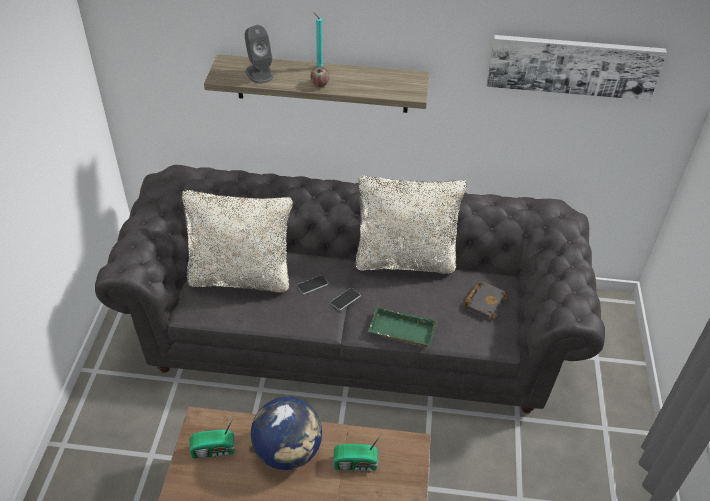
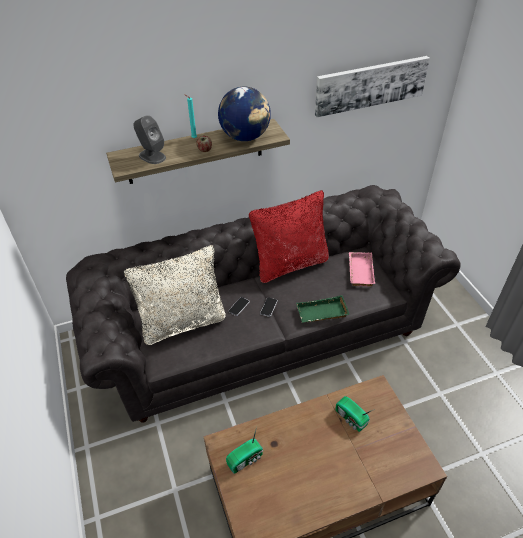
camera: 25 degrees left, 0 degrees up
globe [251,397,322,470] -> globe moved to [218,87,271,141]
radio [333,435,381,472] -> radio turned 75 degrees clockwise [335,396,375,432]
beige pillow [355,175,467,274] -> red pillow [249,190,329,283]
black book [463,282,508,320] -> pink tray [349,252,375,287]

